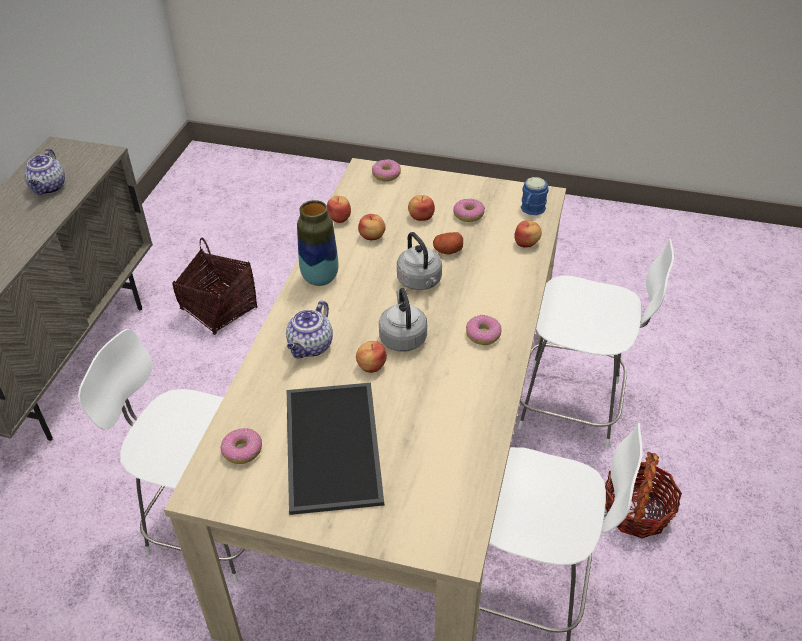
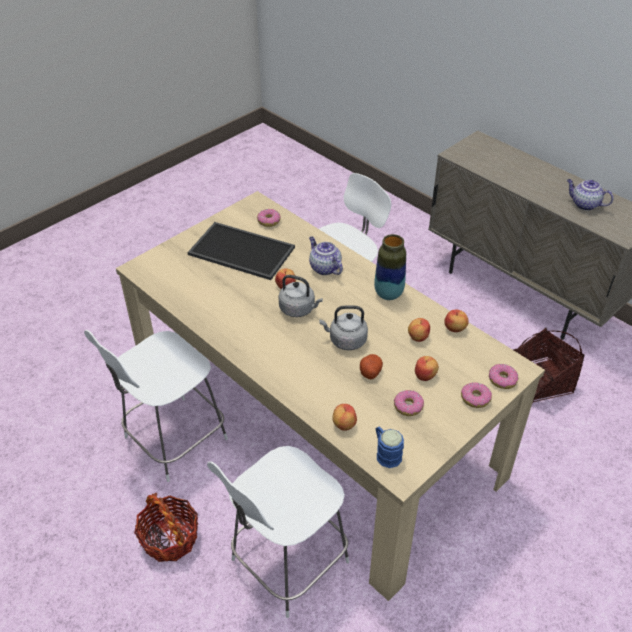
camera: 120 degrees right, 0 degrees up
donut [466,315,502,345] -> donut moved to [461,382,492,408]

